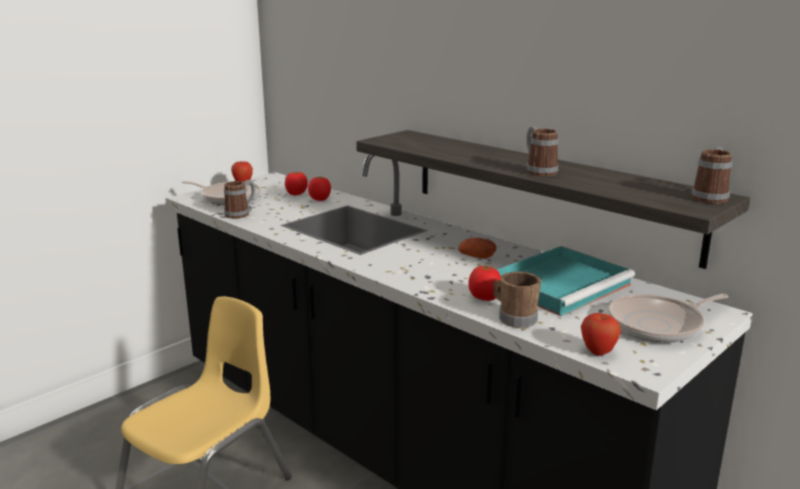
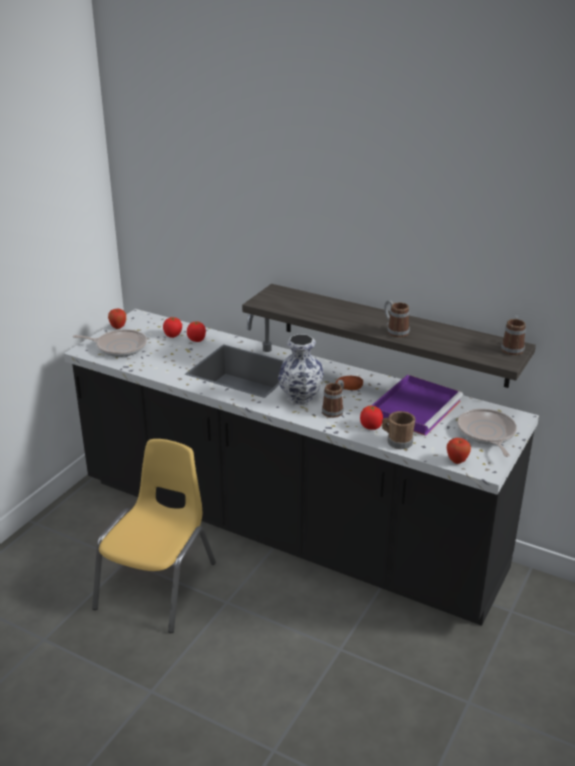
camera: 15 degrees left, 10 degrees up
mug [224,180,255,219] -> mug moved to [322,380,344,418]
turquoise tray [496,246,635,316] -> purple tray [371,375,463,436]
frying pan [608,294,728,343] -> frying pan turned 120 degrees clockwise [457,409,517,457]
none -> vase [278,334,324,405]

